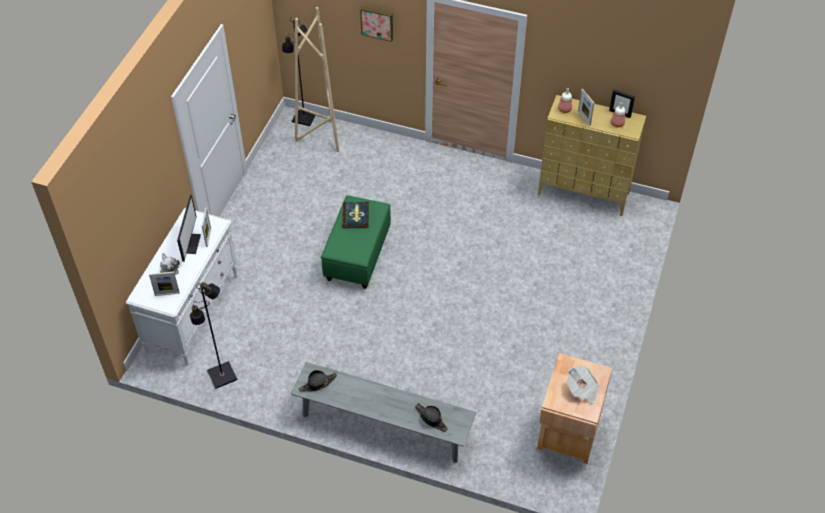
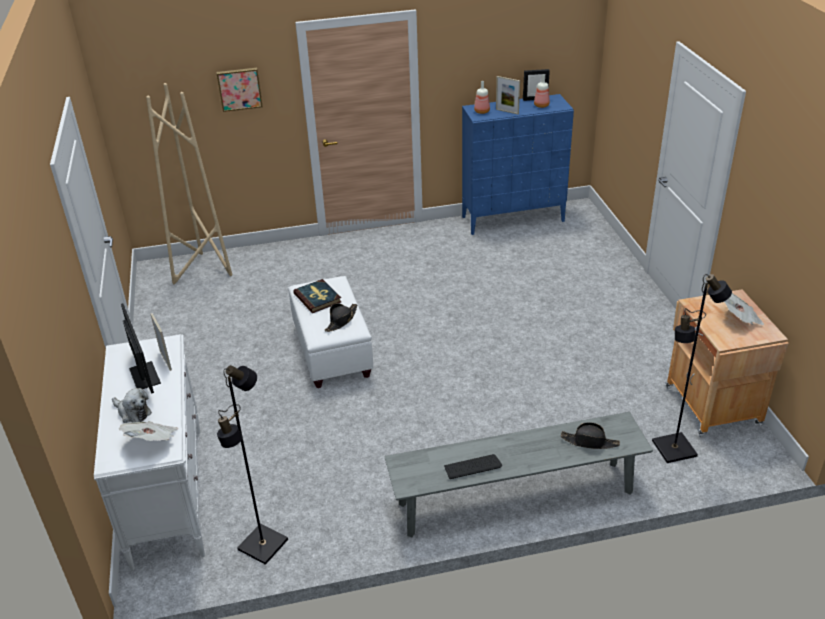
camera: 30 degrees left, 15 degrees down
picture frame [149,272,180,296] -> newspaper [119,421,178,441]
black floor lamp [282,17,316,126] -> black floor lamp moved to [652,274,732,463]
black hat [299,370,337,392] -> black hat moved to [325,303,357,332]
green ottoman [321,195,391,289] -> white ottoman [288,276,373,388]
beige dresser [538,95,646,216] -> blue dresser [462,94,574,235]
none -> keyboard [444,454,502,479]

